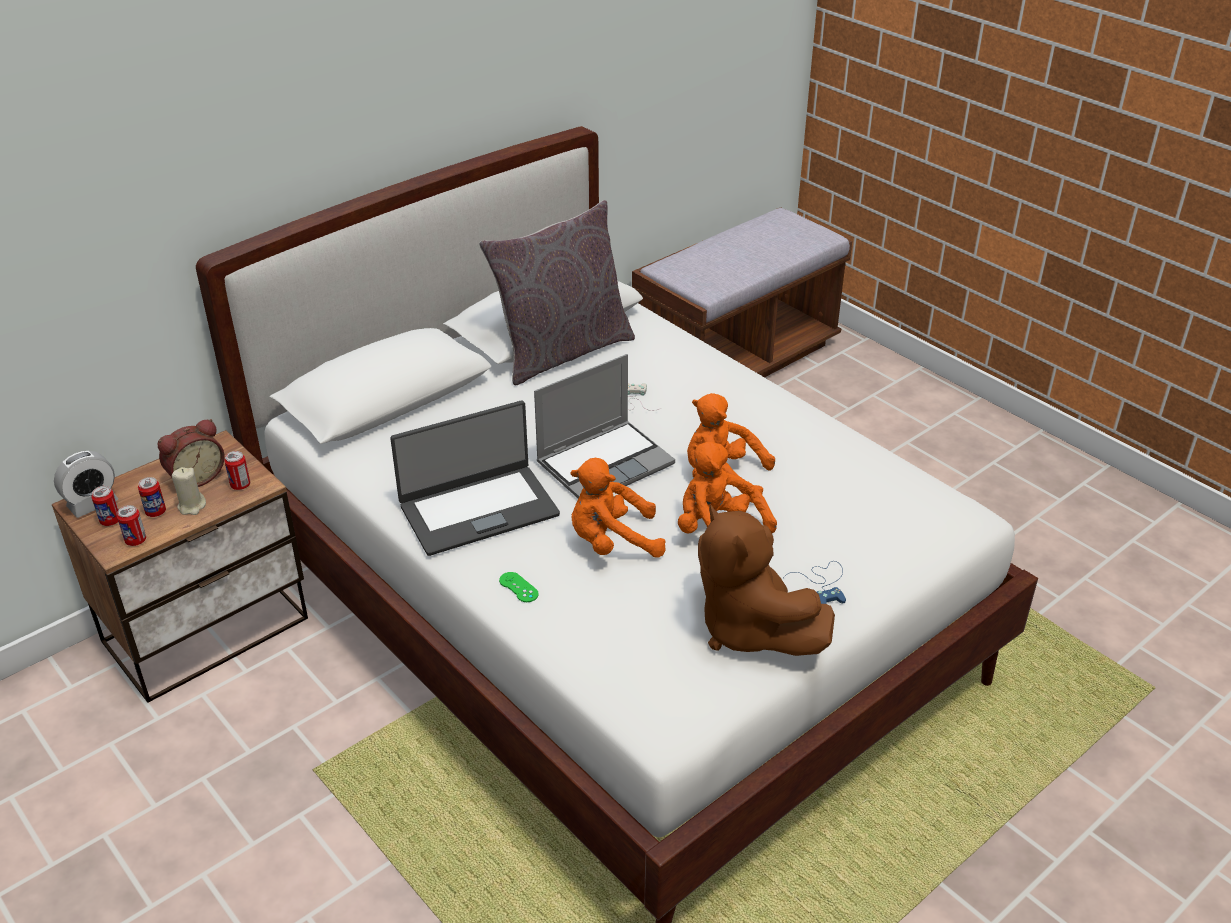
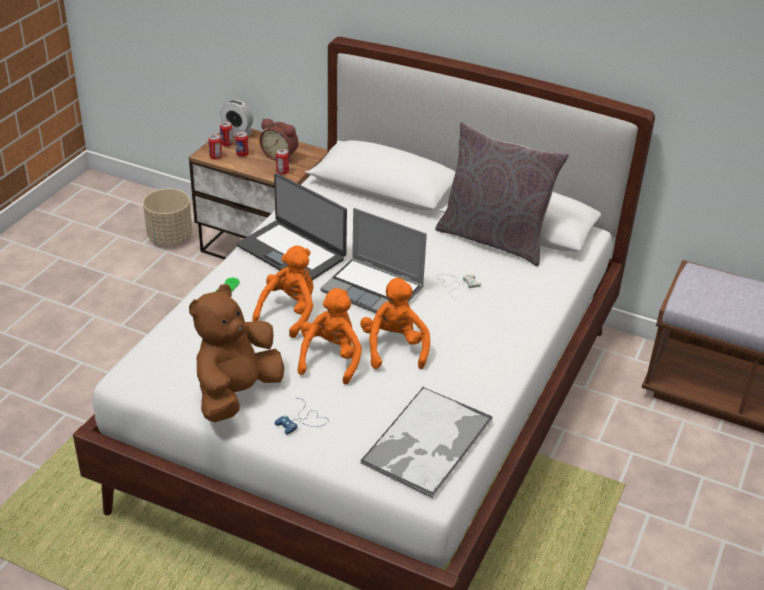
camera: 65 degrees right, 0 degrees up
beige candle [172,467,206,515] -> none
orange plush toy [570,458,666,558] -> orange plush toy turned 60 degrees clockwise [253,245,313,338]
none -> beige planter [143,189,192,244]
none -> tray [360,386,493,498]

